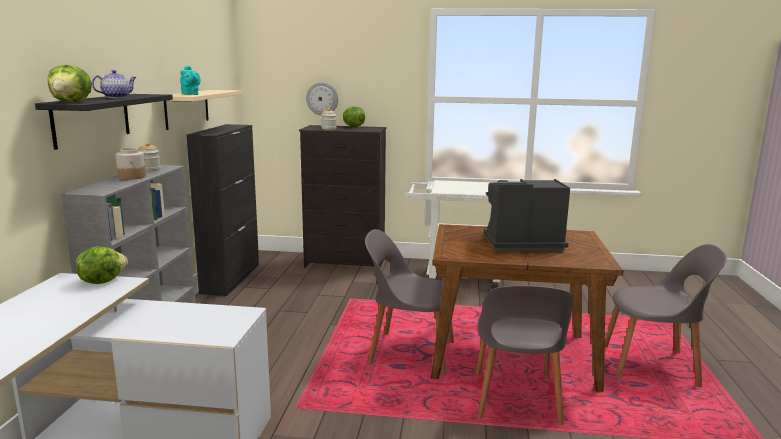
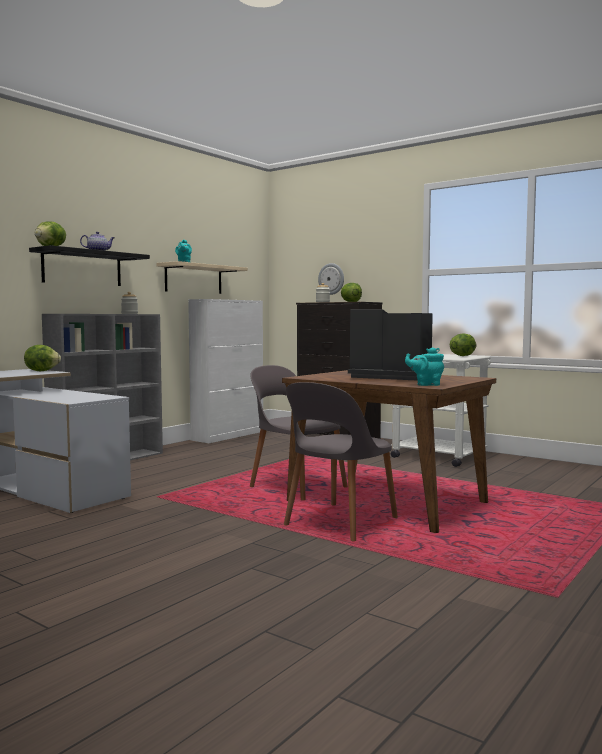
camera: 30 degrees right, 10 degrees down
jar [116,148,146,180] -> none
black cabinet [186,124,259,296] -> white cabinet [188,299,263,443]
grey chair [605,244,727,387] -> none
none -> turquoise teapot [405,347,444,386]
none -> lettuce [450,333,477,356]

